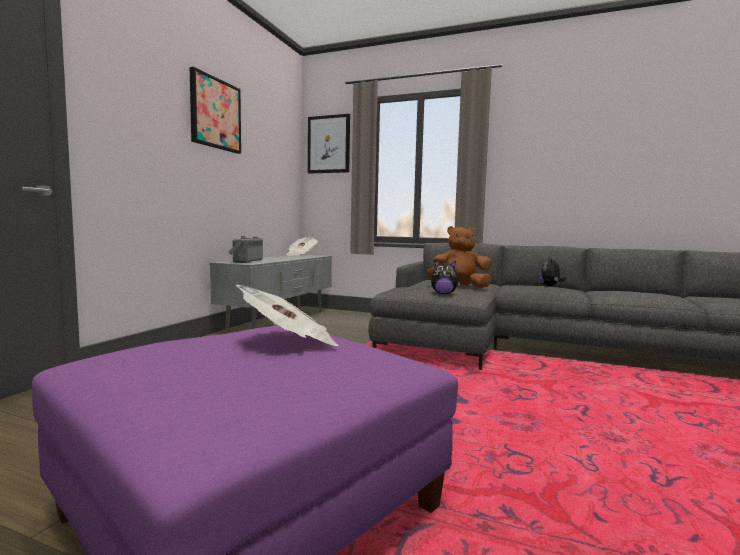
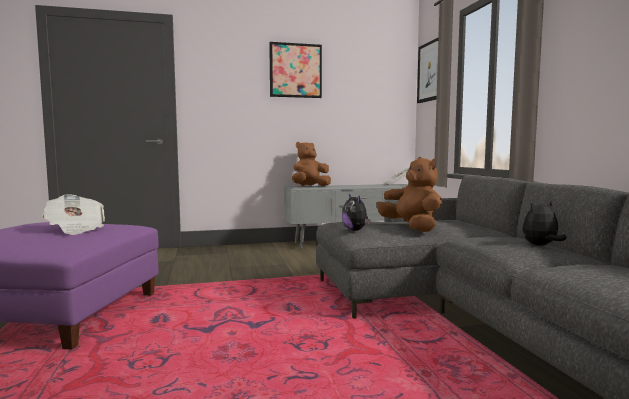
camera: 55 degrees right, 0 degrees up
radio [229,236,263,263] -> brown plush toy [292,142,331,186]

